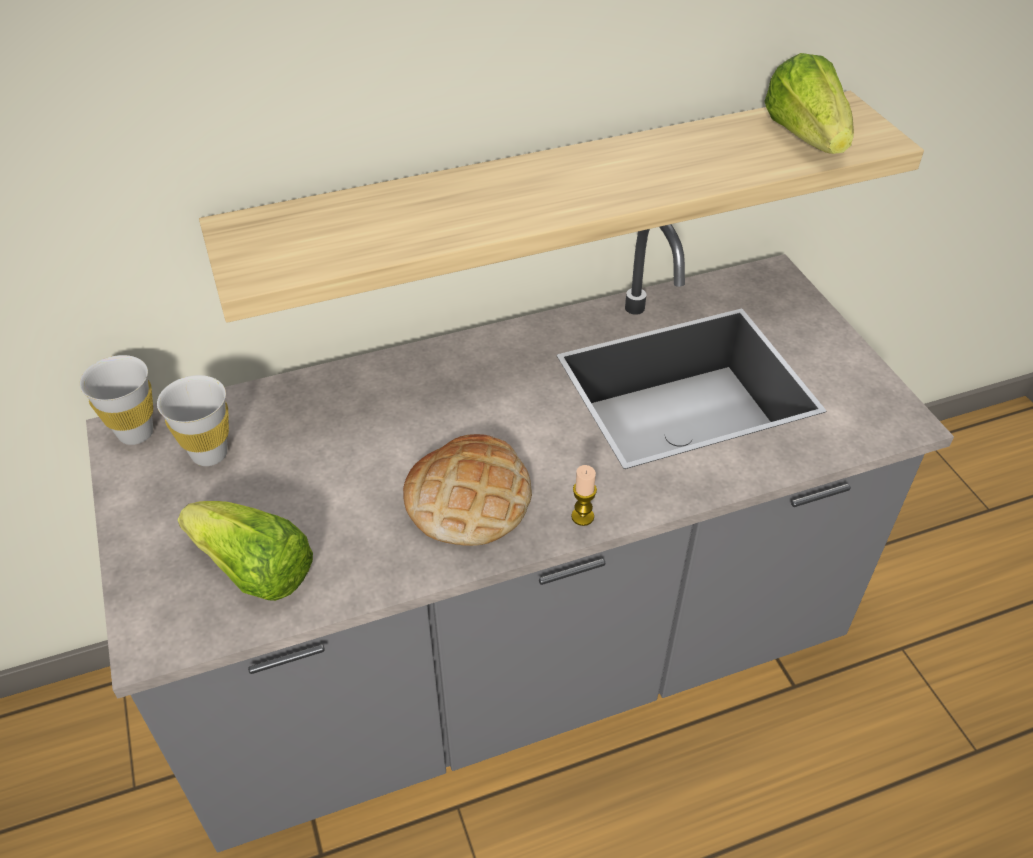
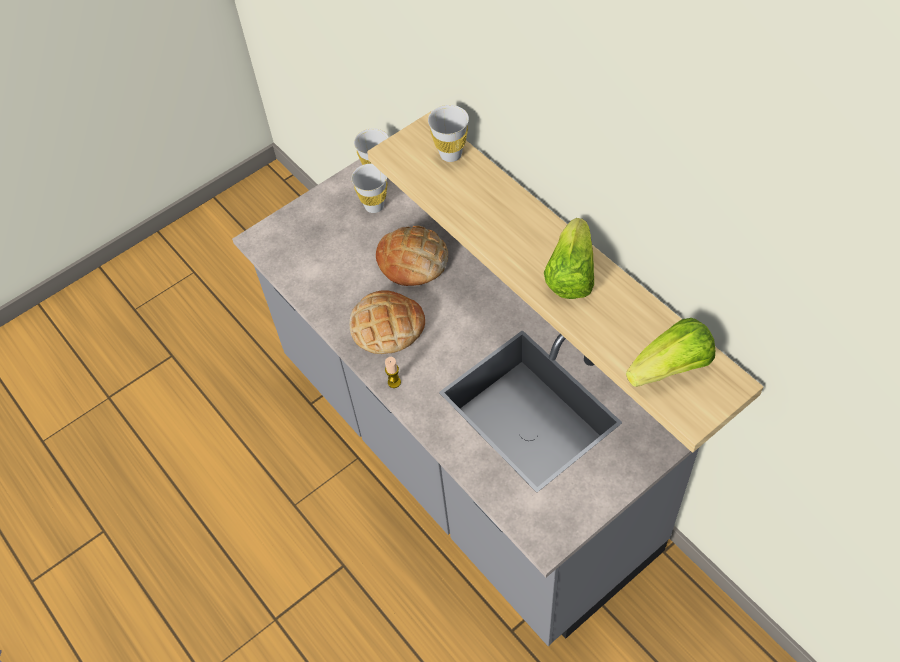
camera: 75 degrees right, 10 degrees up
lettuce [178,501,313,601] -> lettuce moved to [544,218,594,299]
none -> bread [376,225,448,286]
none -> white cup [428,105,469,162]

